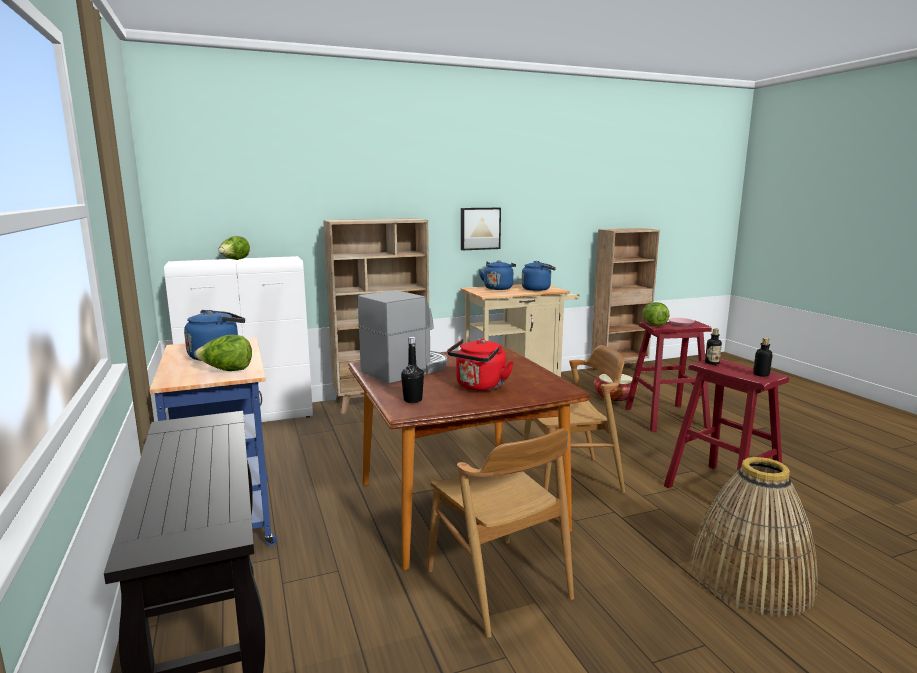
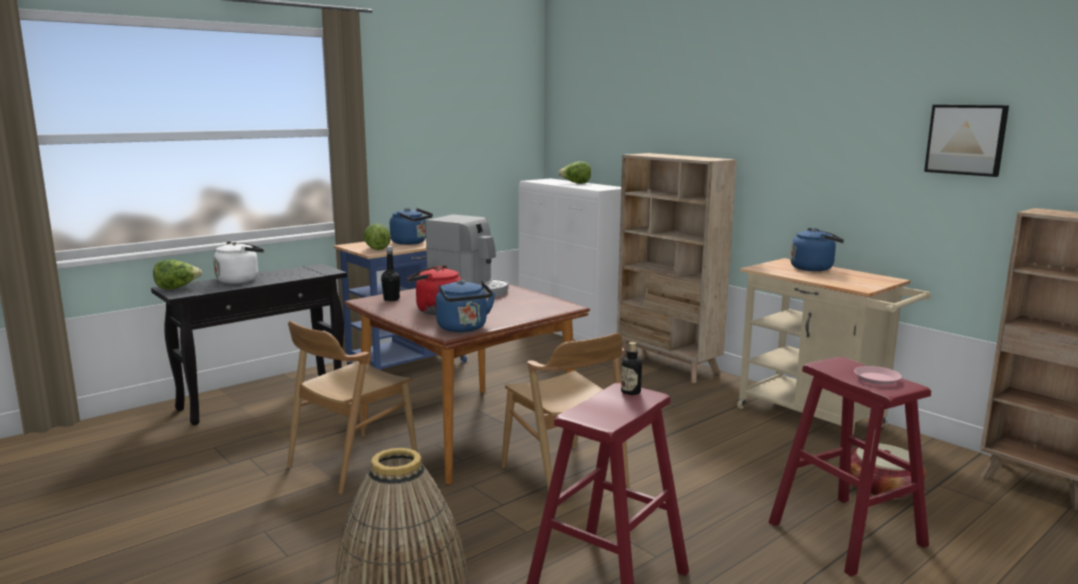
camera: 70 degrees right, 0 degrees up
picture [461,208,501,250] -> picture moved to [924,105,1009,177]
blue kettle [521,261,556,291] -> blue kettle moved to [436,280,495,332]
lettuce [643,302,669,326] -> lettuce moved to [153,259,202,290]
bottle [753,338,773,377] -> none
none -> white kettle [213,242,264,284]

